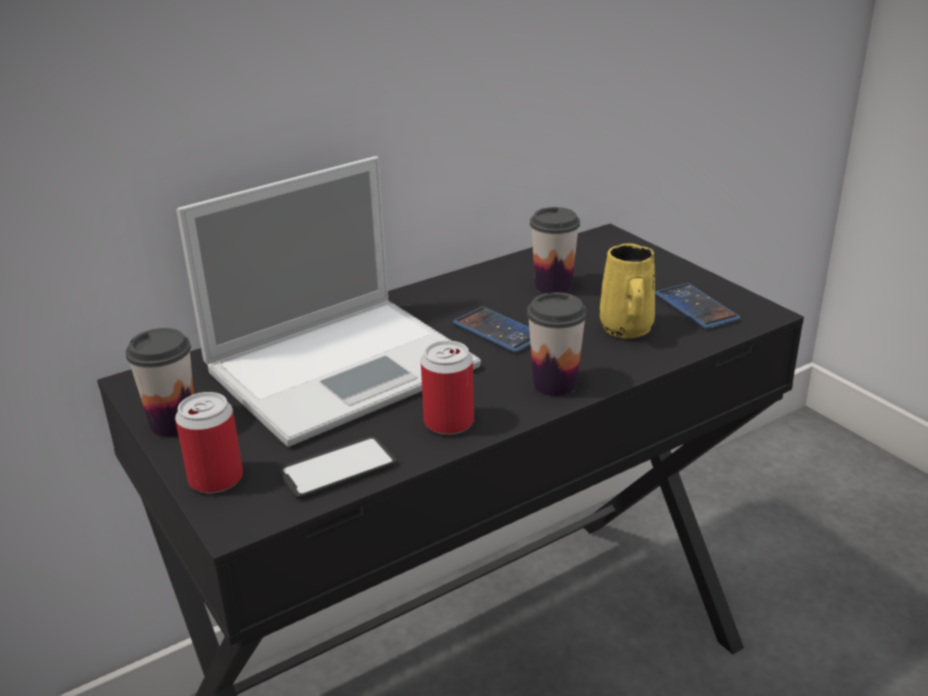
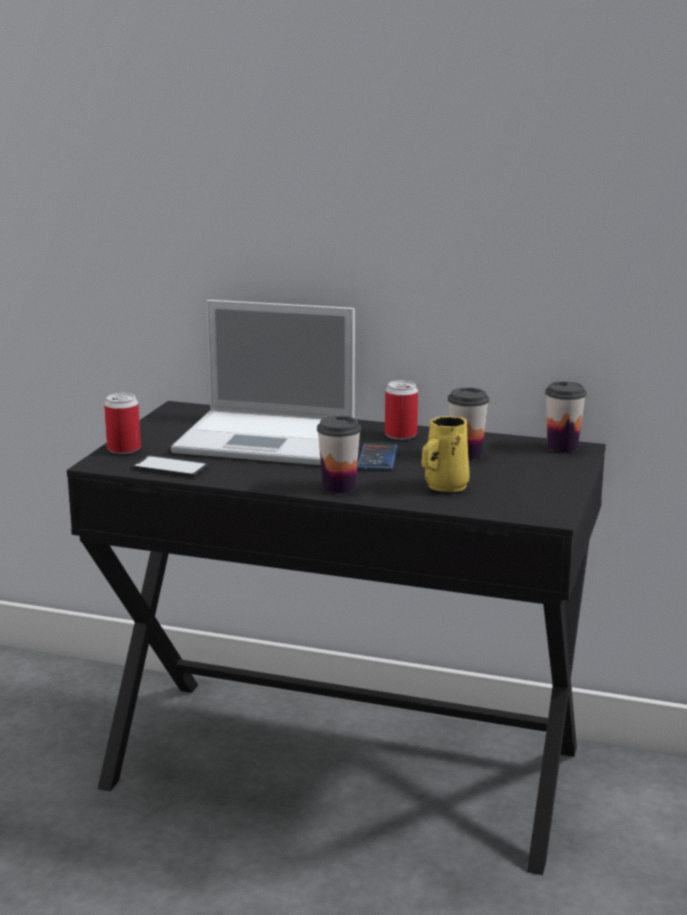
camera: 50 degrees right, 10 degrees down
cup [125,328,194,437] -> cup moved to [545,381,587,453]
can [421,340,474,435] -> can moved to [385,380,418,440]
phone [655,283,741,329] -> none

